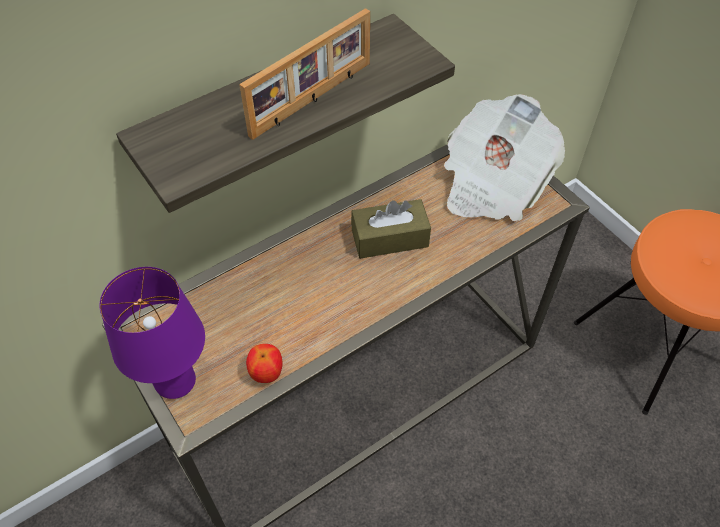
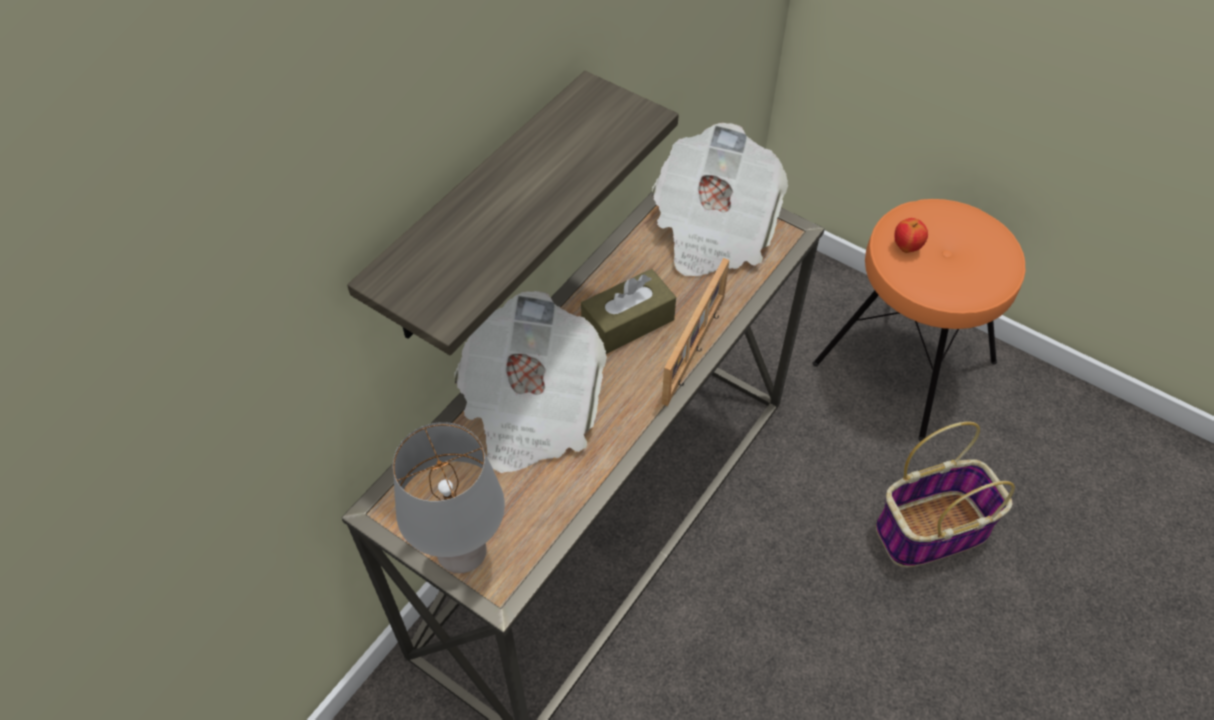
camera: 20 degrees left, 0 degrees up
purple table lamp [100,267,205,399] -> grey table lamp [393,422,505,573]
picture frame [239,8,370,140] -> picture frame moved to [661,258,729,406]
apple [246,344,283,383] -> apple moved to [894,218,928,253]
none -> newspaper [454,291,607,473]
none -> basket [876,422,1015,567]

